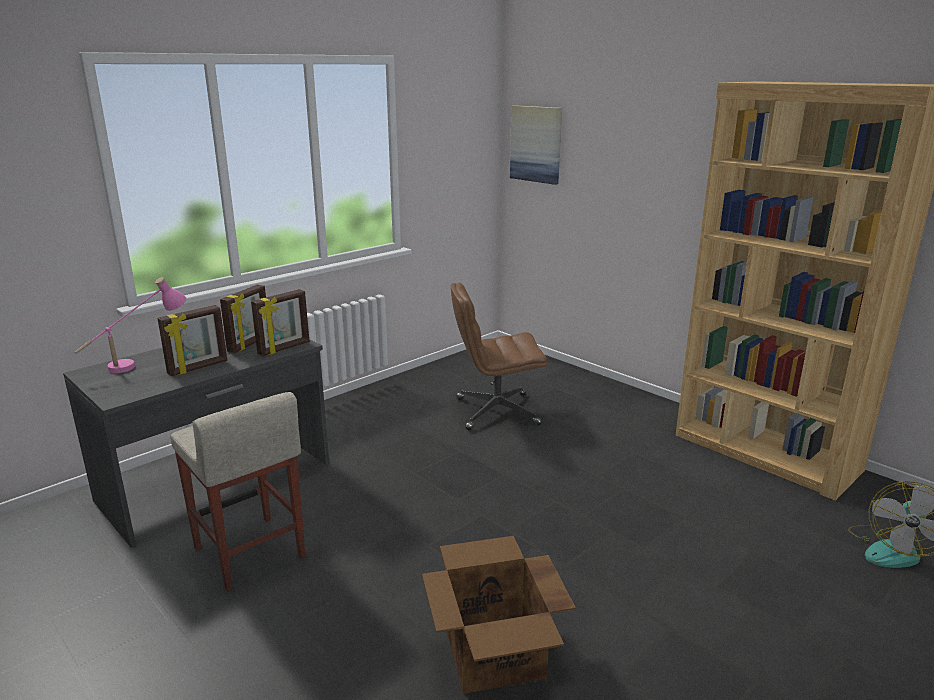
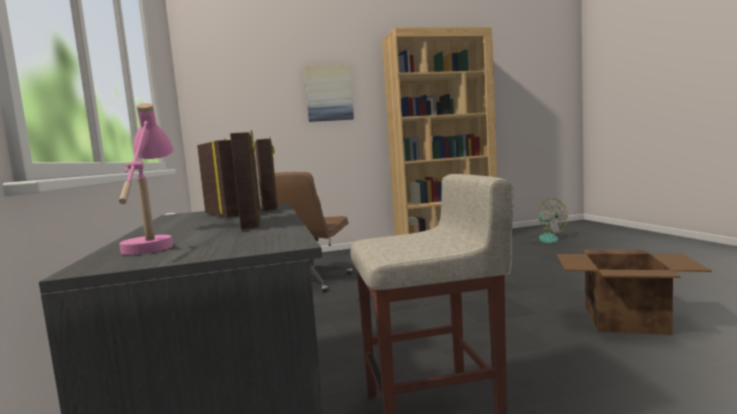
camera: 60 degrees left, 15 degrees down
picture [510,105,562,185] -> picture moved to [304,65,354,122]

